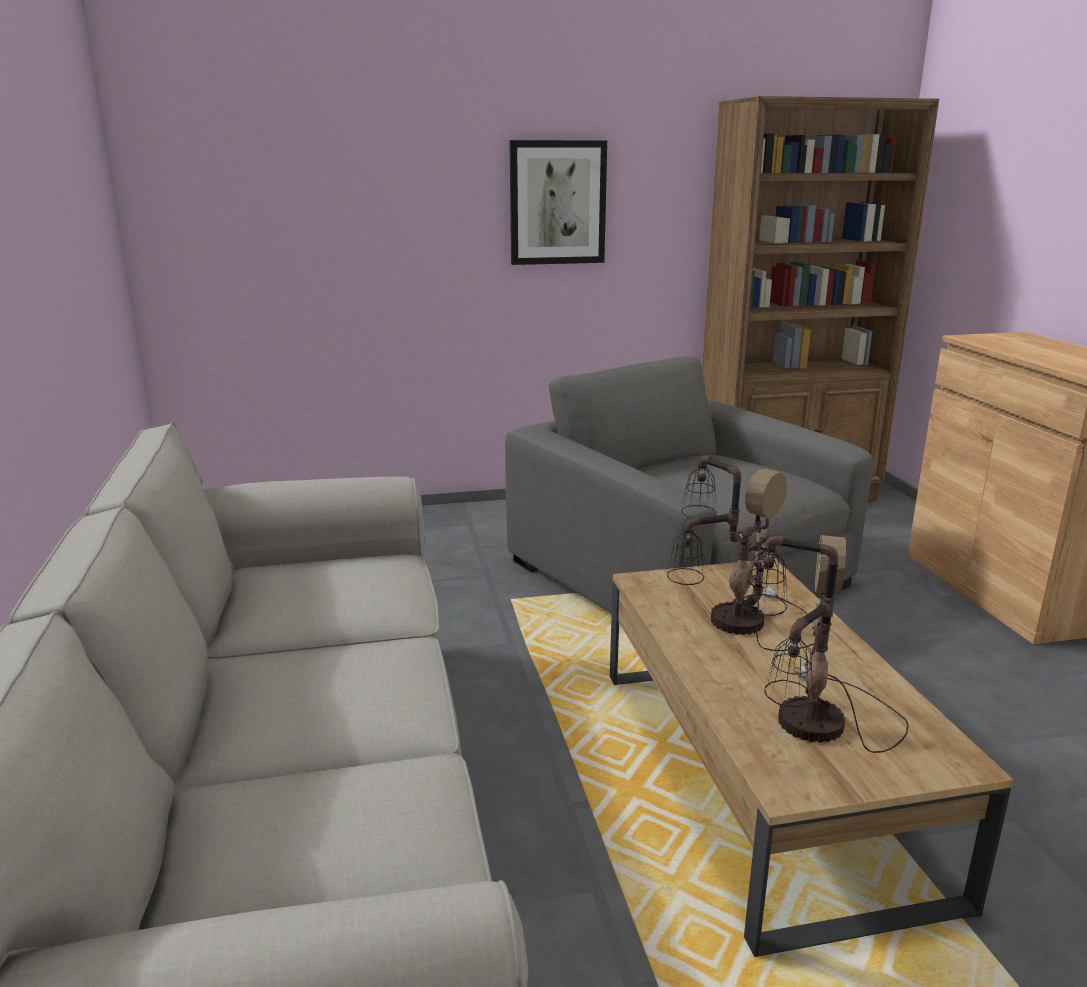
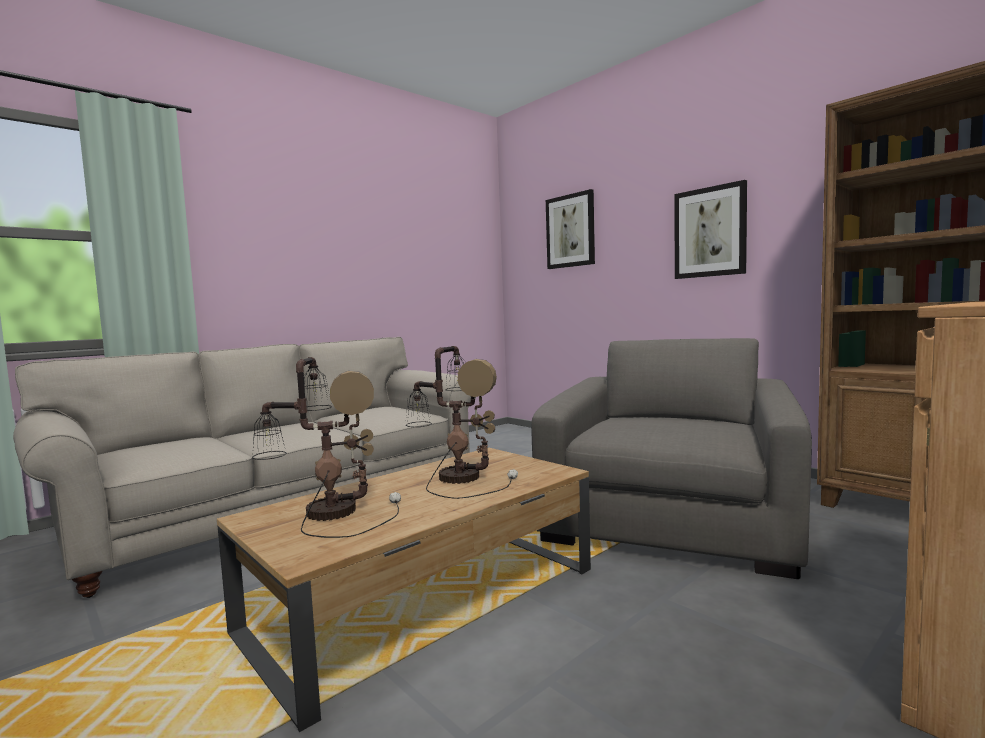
camera: 60 degrees right, 15 degrees down
none -> picture [546,189,595,269]

